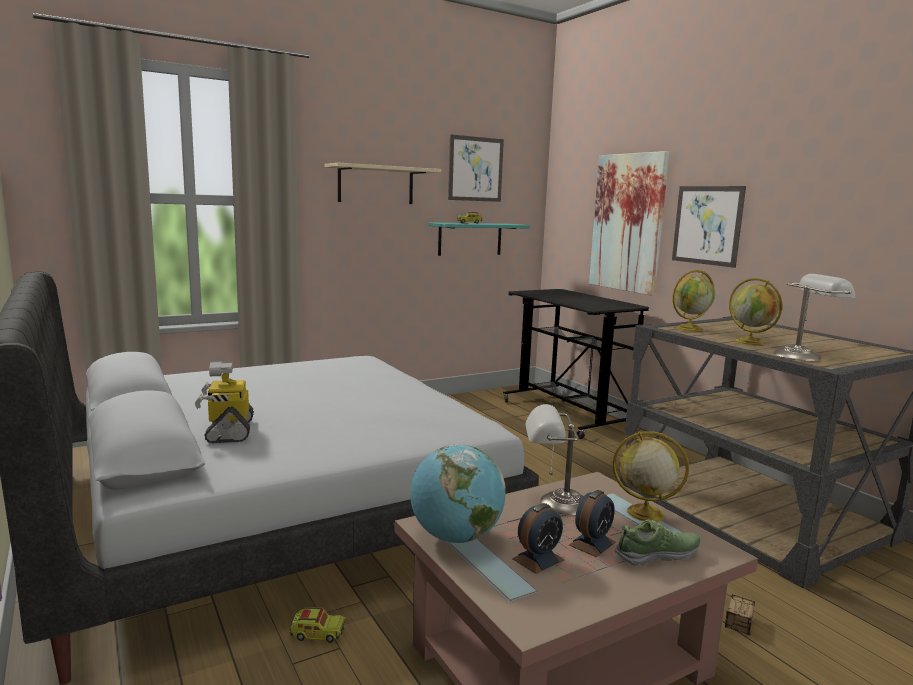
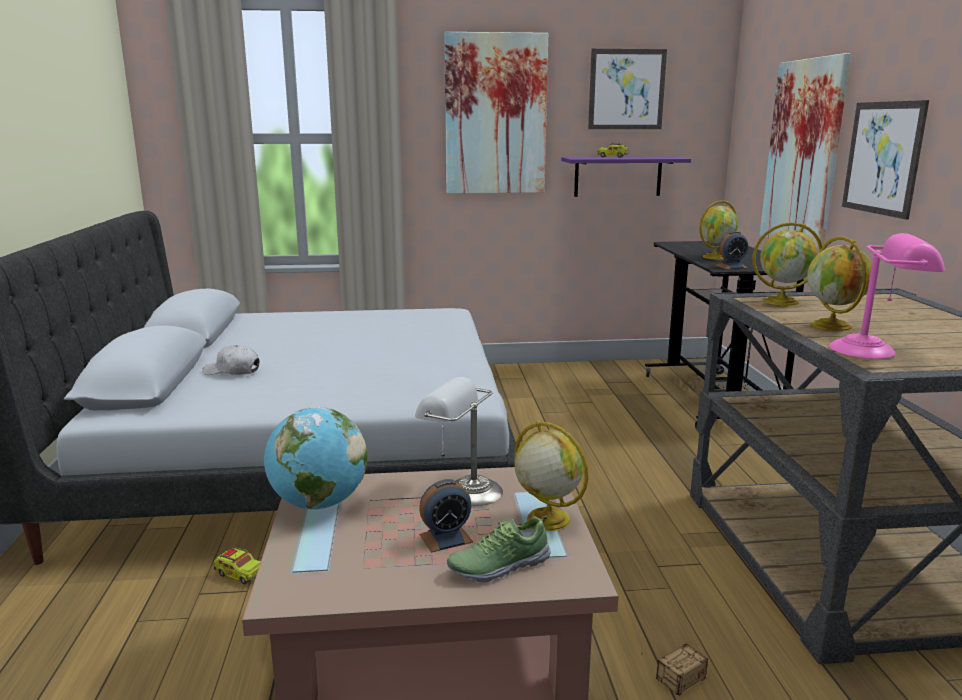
camera: 25 degrees right, 5 degrees up
toy robot [195,361,254,443] -> white cap [202,345,259,375]
beige shelf [325,163,441,204] -> picture [444,32,548,194]
turquoise shelf [428,222,530,256] -> purple shelf [561,157,691,197]
alarm clock [512,503,564,574] -> alarm clock moved to [715,231,748,269]
shoe [615,519,700,566] -> shoe turned 150 degrees clockwise [447,516,551,583]
white table lamp [773,274,855,361] -> pink table lamp [829,233,945,359]
none -> globe [699,200,738,260]

